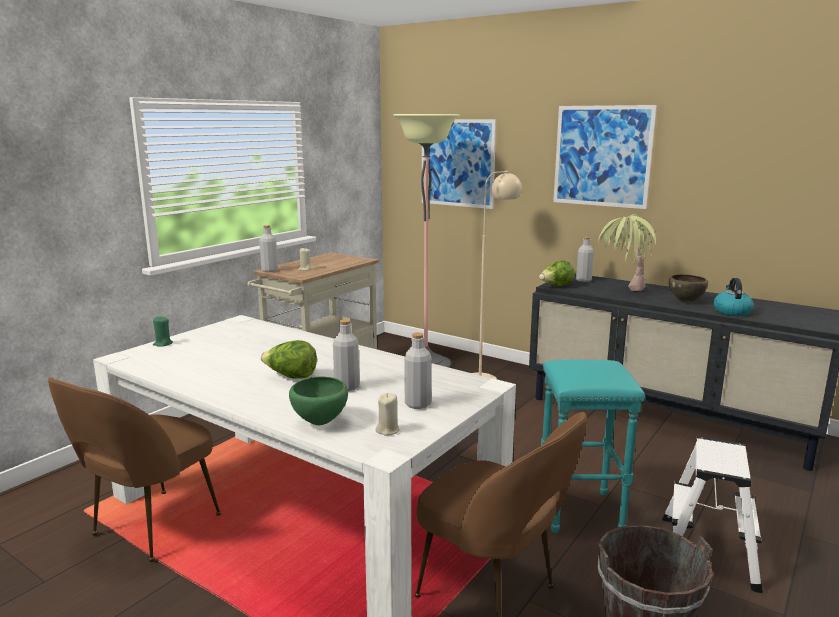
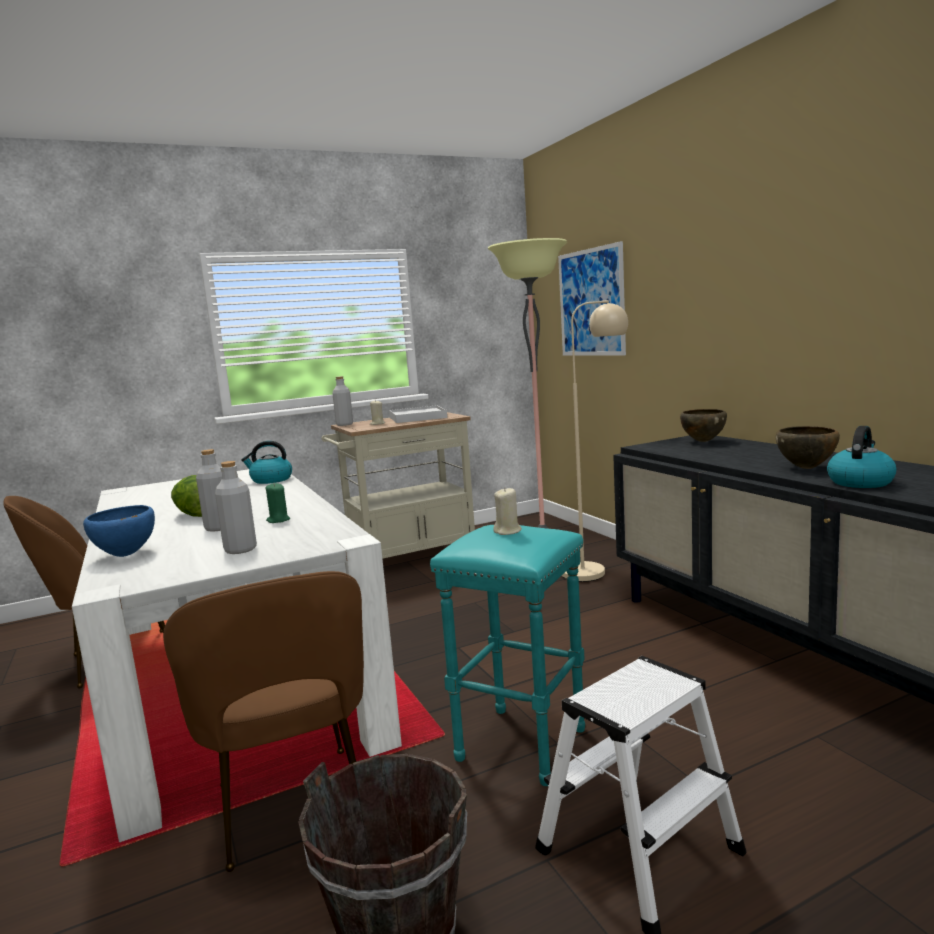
camera: 30 degrees right, 5 degrees down
green candle [153,316,173,347] -> green candle moved to [265,483,290,523]
green bowl [289,376,348,425] -> blue bowl [83,505,155,557]
beige candle [376,393,399,436] -> beige candle moved to [493,487,522,535]
lettuce [539,260,575,286] -> none
picture [553,105,657,209] -> none
grey bottle [576,237,594,282] -> brown bowl [680,409,727,442]
potted plant [598,214,656,291] -> none
none -> kettle [241,441,292,484]
none -> white tray [389,405,447,423]

